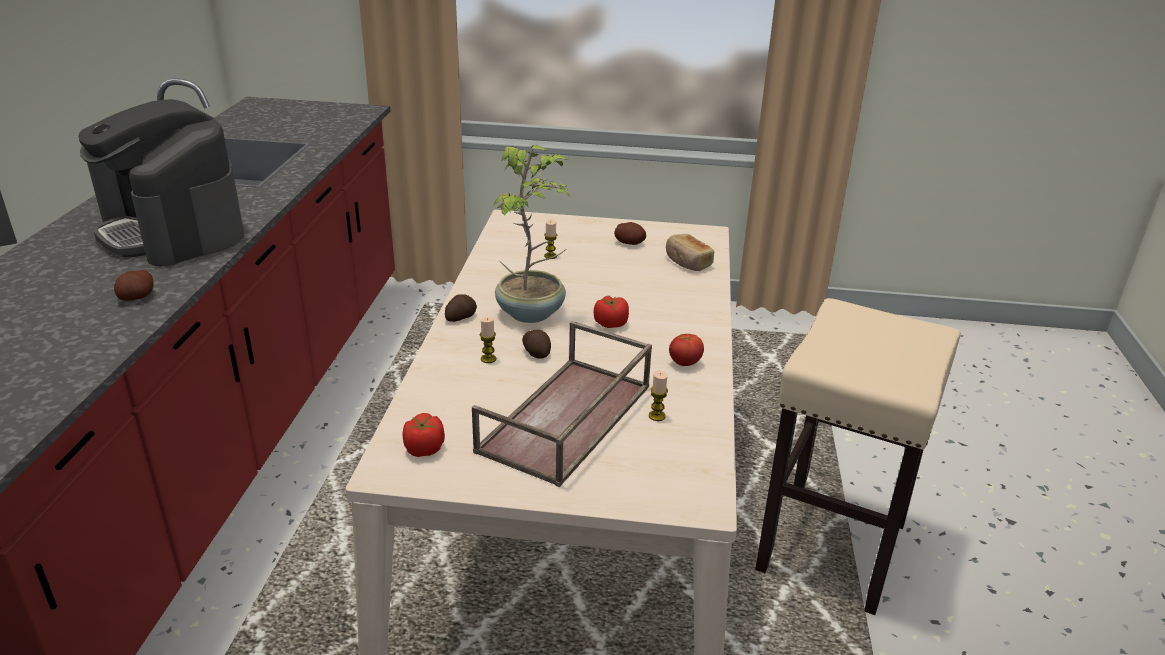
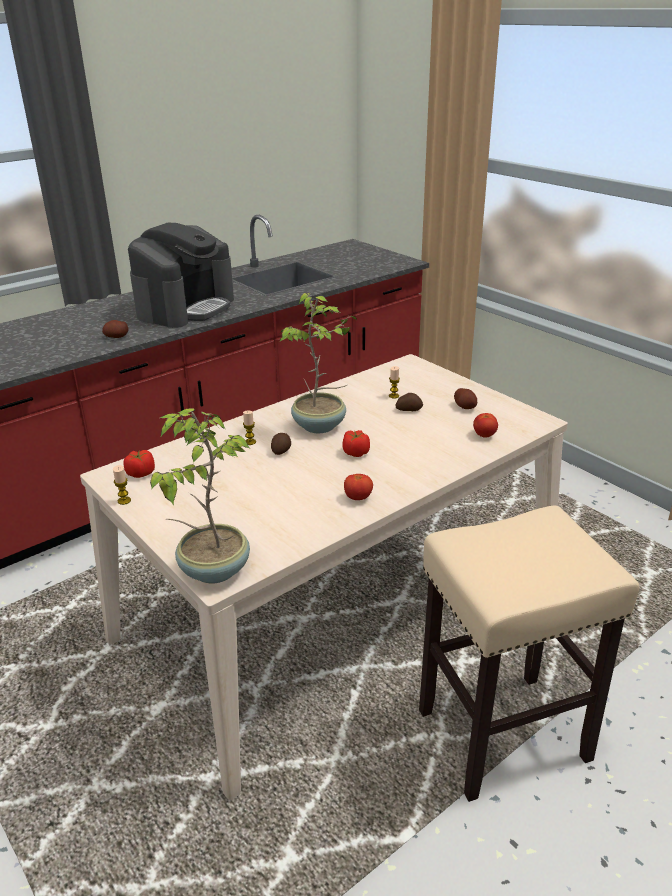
camera: 45 degrees right, 0 degrees up
coffee machine [78,99,244,266] -> coffee machine turned 150 degrees counterclockwise [128,223,234,328]
potato [445,294,477,322] -> potato moved to [396,393,423,411]
brown tray [472,321,652,487] -> none
candle [649,370,668,421] -> candle moved to [113,465,131,505]
bread [666,234,714,271] -> tomato [473,413,498,438]
none -> potted plant [150,408,250,583]

